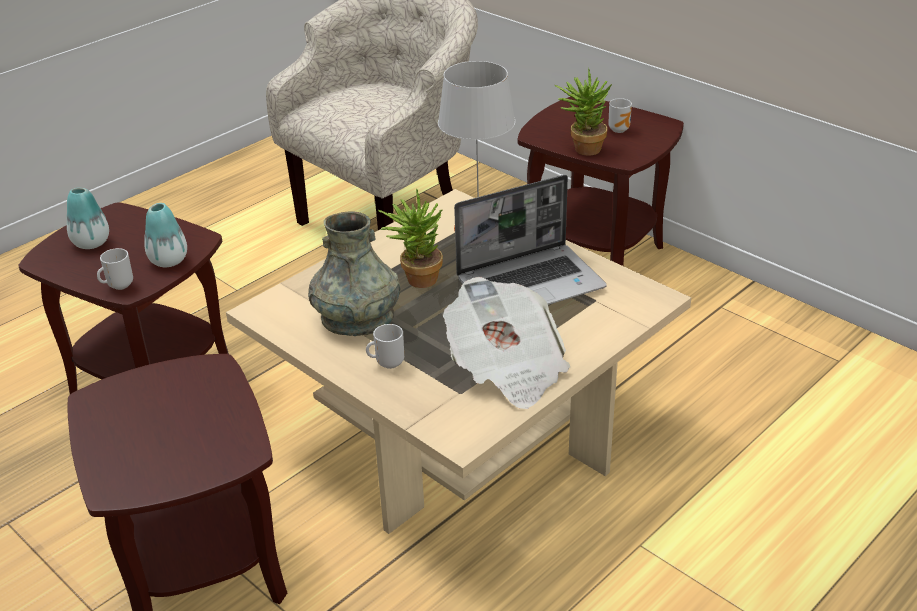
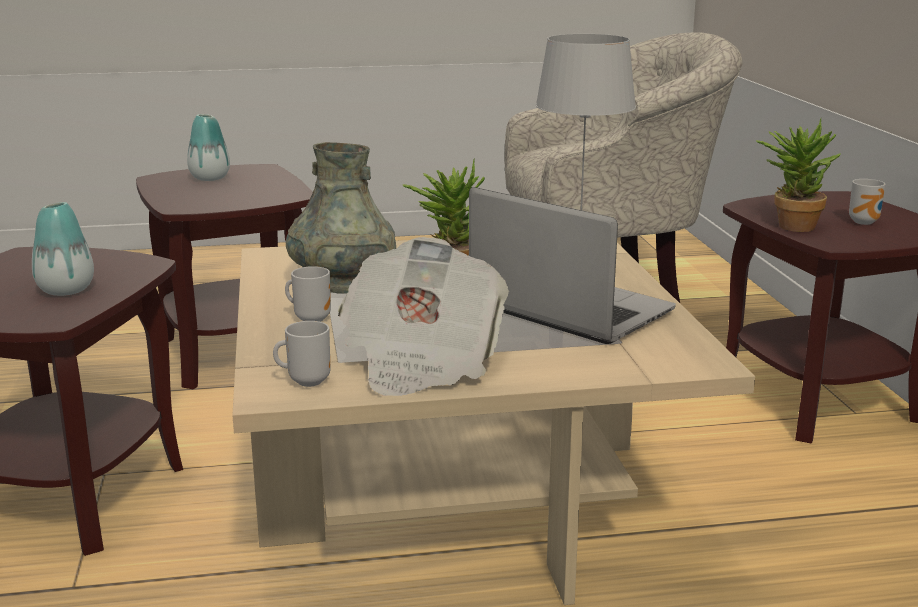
camera: 35 degrees right, 15 degrees down
mug [97,248,133,290] -> mug moved to [273,321,331,387]
vase [144,203,187,267] -> vase moved to [32,202,94,296]
laptop [454,175,607,305] -> laptop turned 150 degrees counterclockwise [469,187,676,344]

